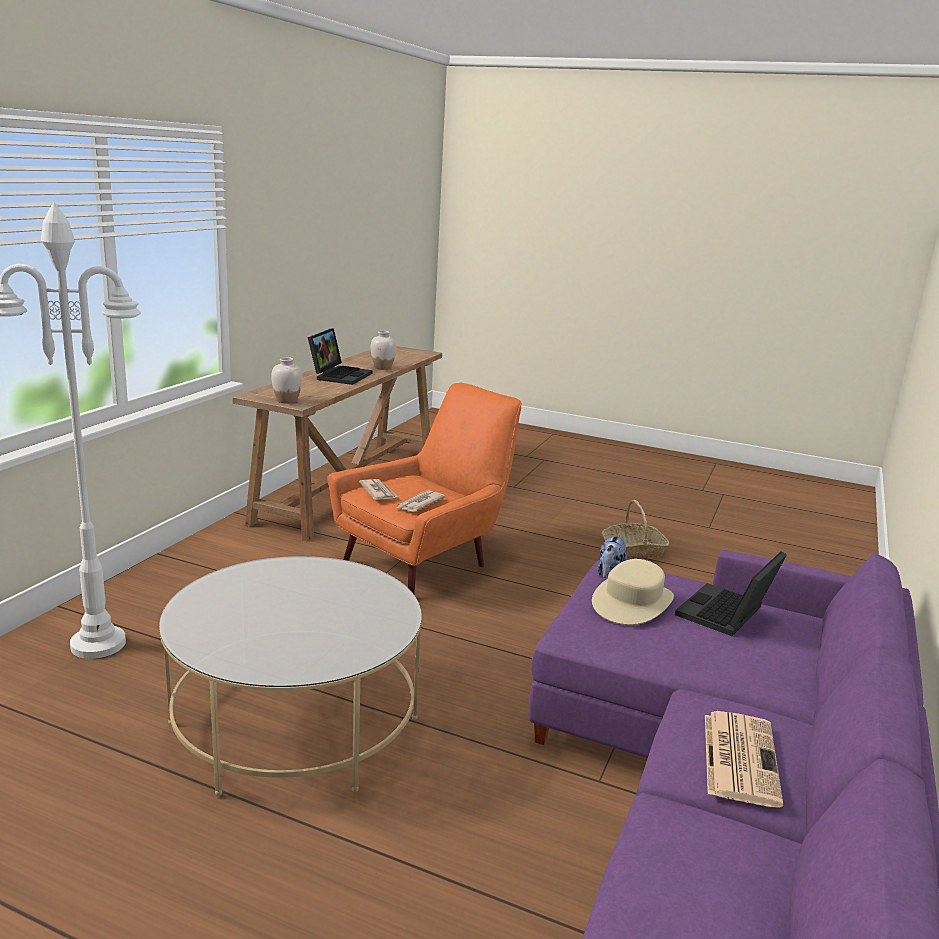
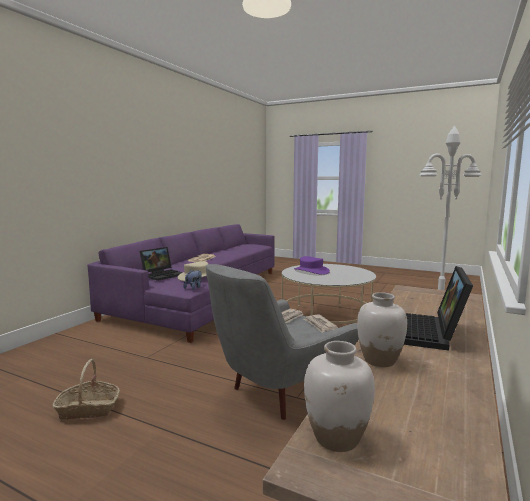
camera: 175 degrees left, 10 degrees down
white vase [271,357,302,404] -> white vase moved to [304,341,375,452]
orange armchair [327,383,522,594] -> grey armchair [206,264,359,420]
none -> purple hat [294,256,330,275]

